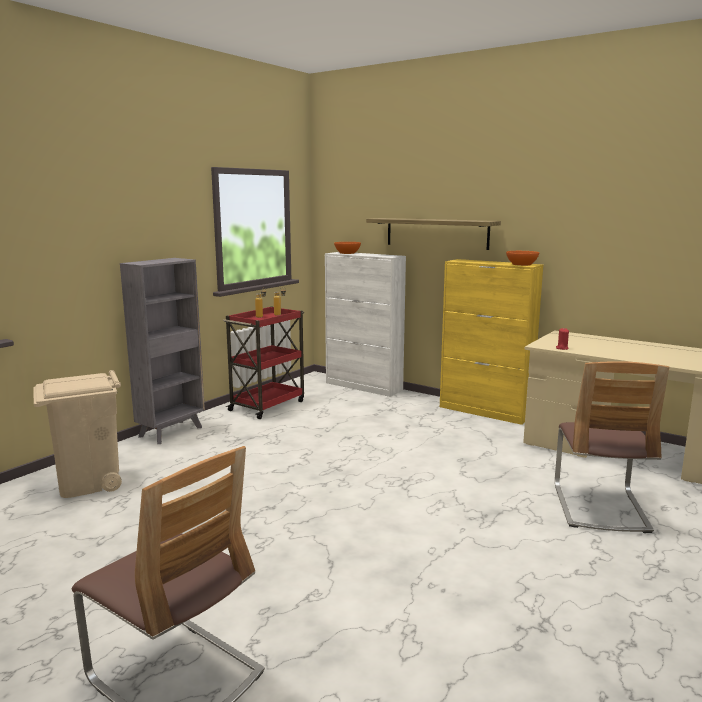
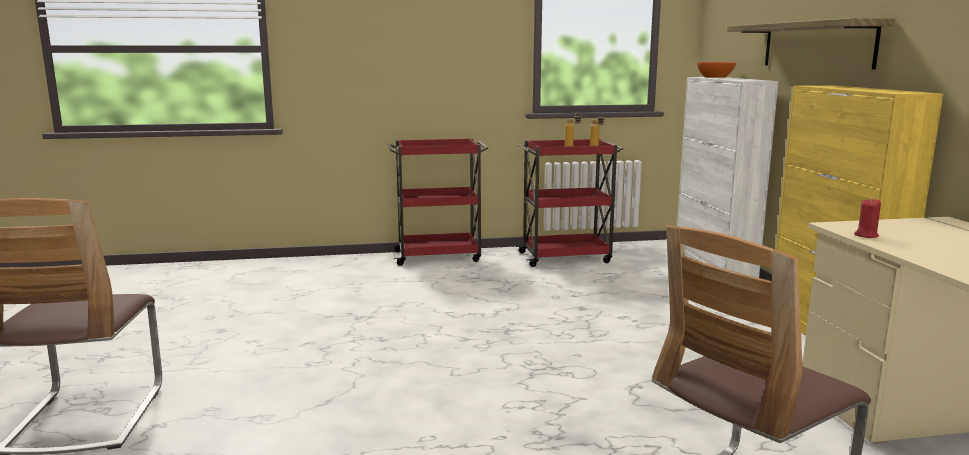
camera: 45 degrees right, 0 degrees up
beige trash can [33,370,122,498] -> none
grey bookcase [120,258,205,444] -> red cart [388,138,488,266]
orange bowl [506,251,539,266] -> none

